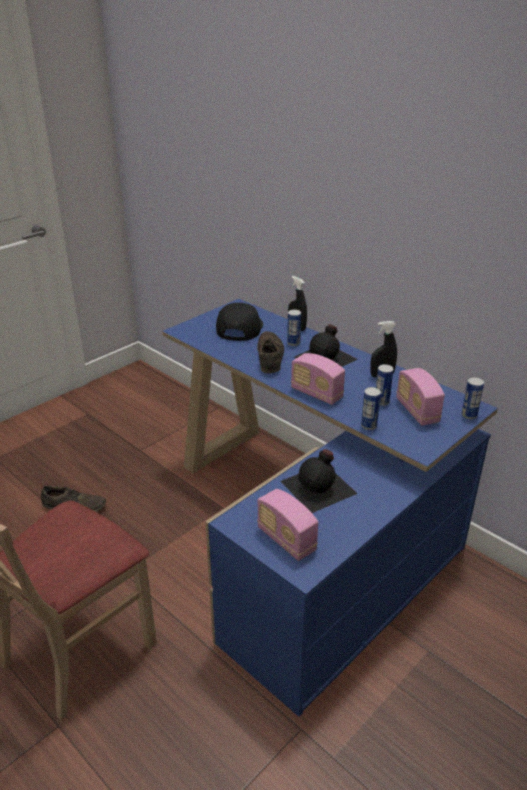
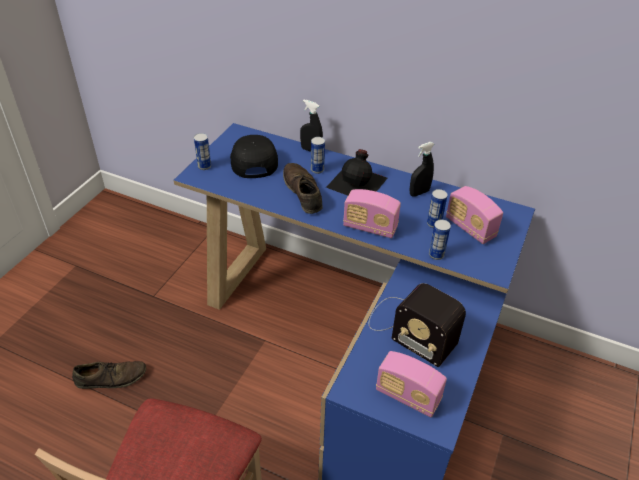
camera: 20 degrees left, 10 degrees up
black bottle [281,449,357,513] -> radio [369,283,466,367]
can [461,377,484,419] -> can moved to [194,133,211,170]

